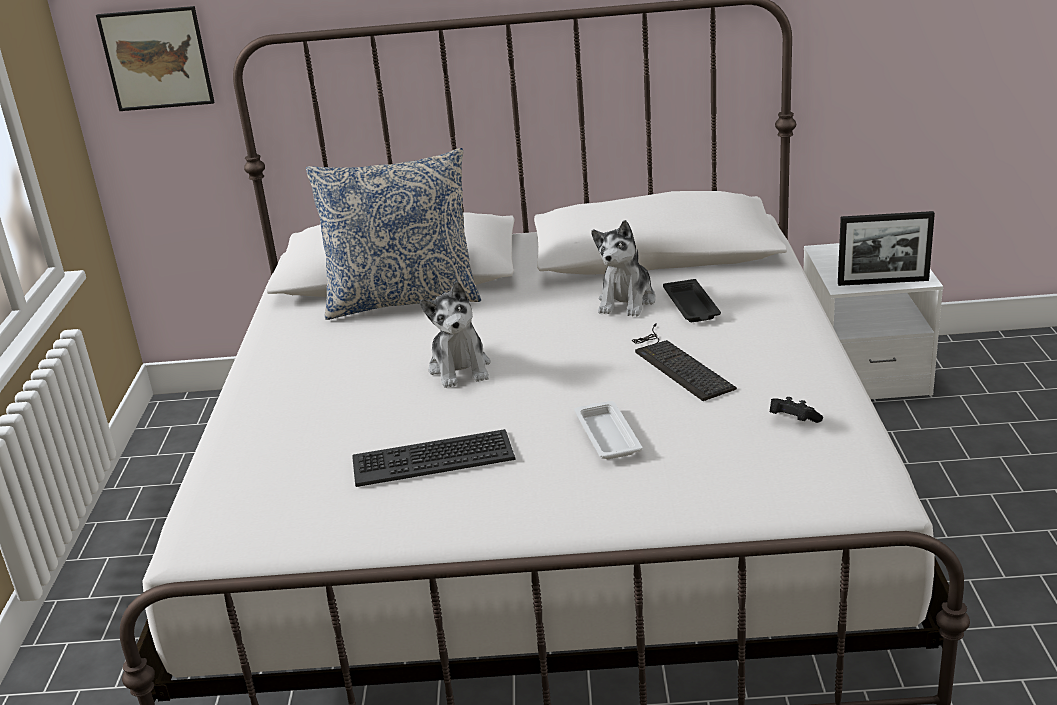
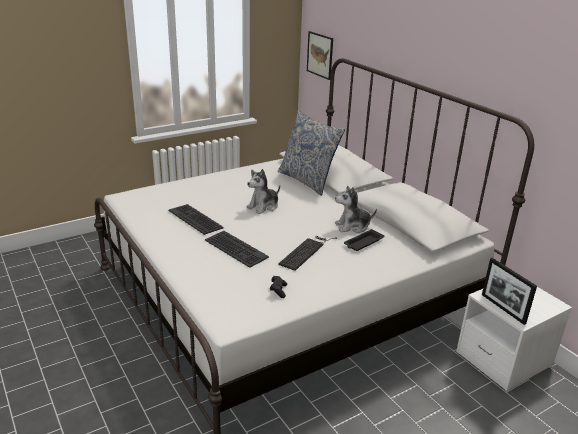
camera: 55 degrees right, 0 degrees up
white tray [574,401,643,459] -> keyboard [205,231,269,268]

